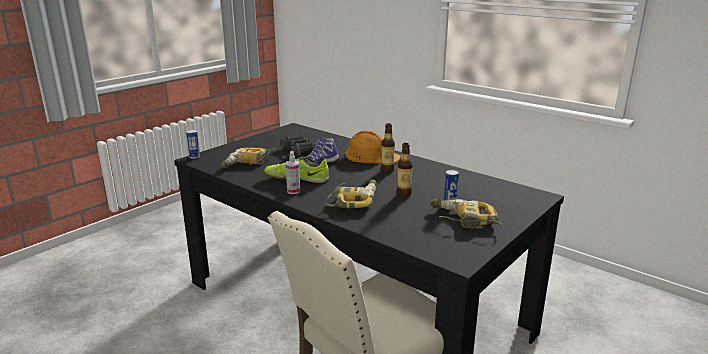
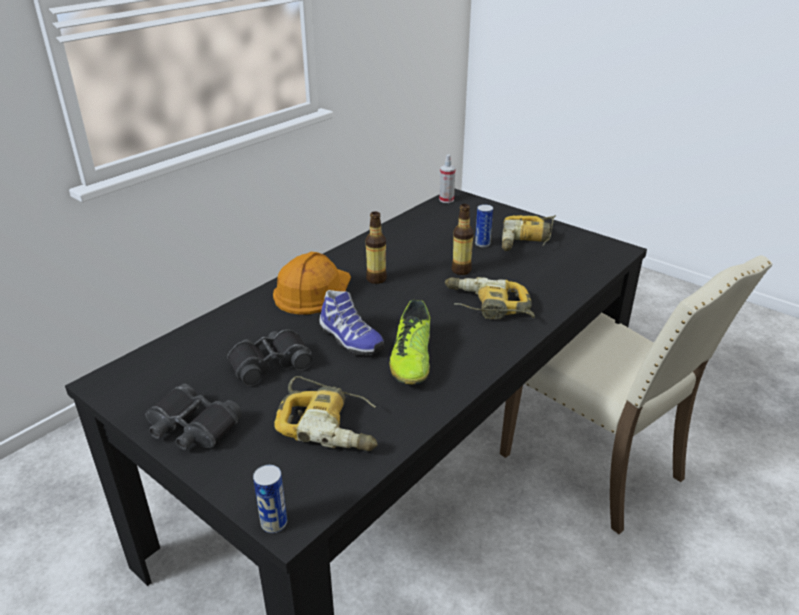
camera: 90 degrees left, 10 degrees up
spray bottle [286,151,300,194] -> spray bottle moved to [439,154,455,203]
none -> black binoculars [145,384,242,450]

